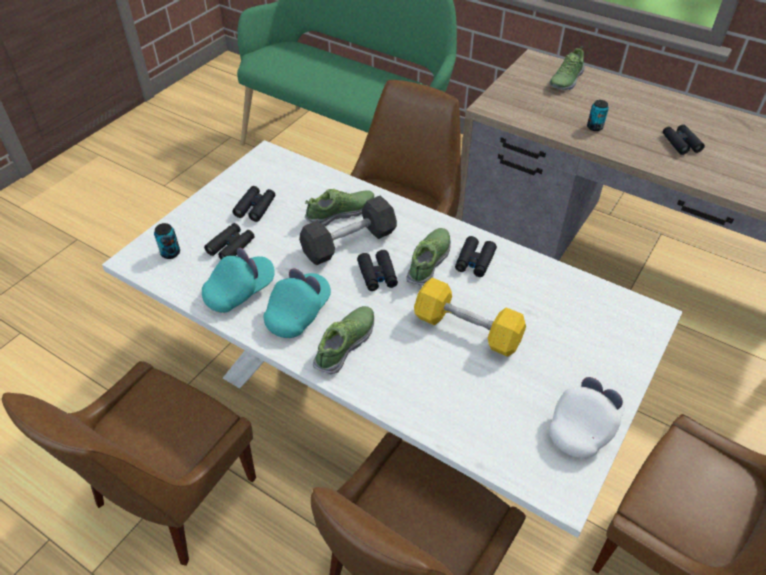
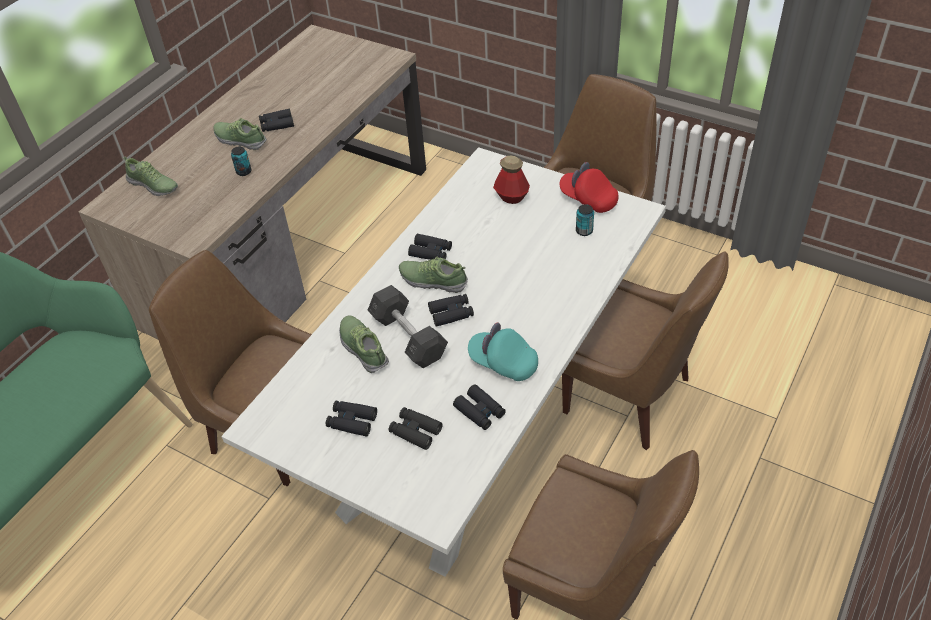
camera: 90 degrees left, 0 degrees up
can [154,223,180,259] -> can moved to [576,204,594,236]
turquoise cap [202,248,275,312] -> black binoculars [453,384,506,430]
shoe [313,306,374,374] -> shoe moved to [213,118,267,150]
yellow dumbbell [414,278,526,357] -> none
white cap [549,377,625,458] -> red cap [560,162,618,213]
none -> bottle [493,156,530,204]

